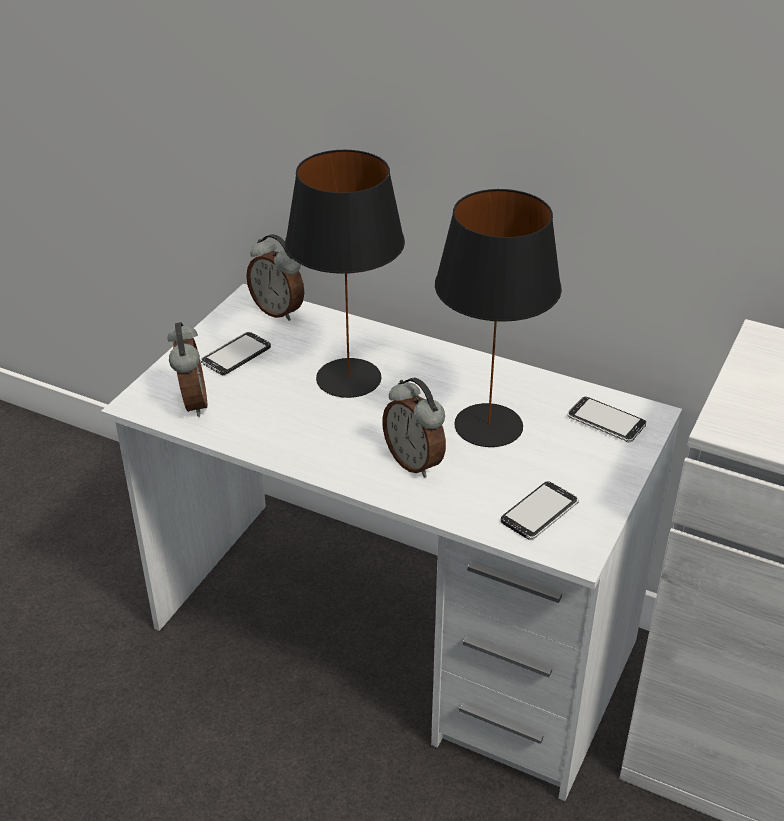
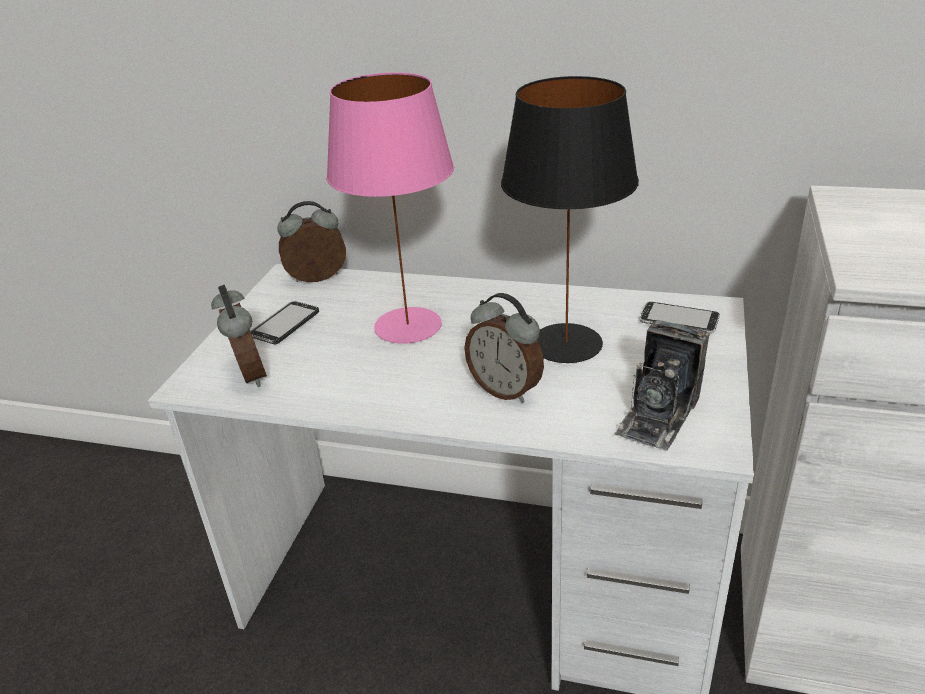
camera: 10 degrees left, 5 degrees down
alarm clock [246,234,304,321] -> alarm clock turned 135 degrees clockwise [277,201,346,282]
black table lamp [285,150,405,398] -> pink table lamp [326,72,454,344]
phone [501,481,579,540] -> camera [614,320,709,451]

